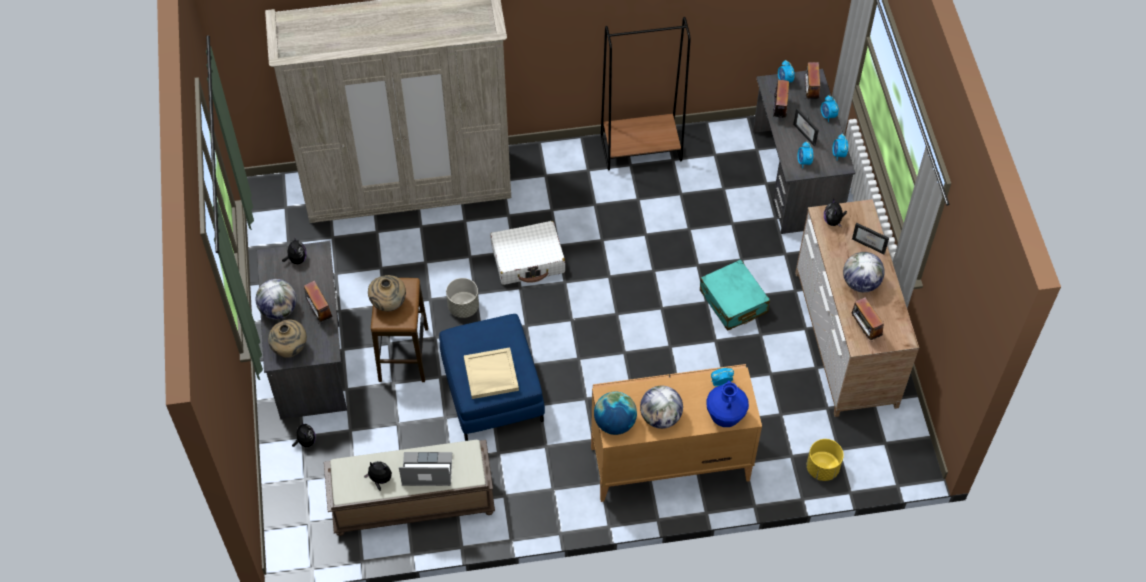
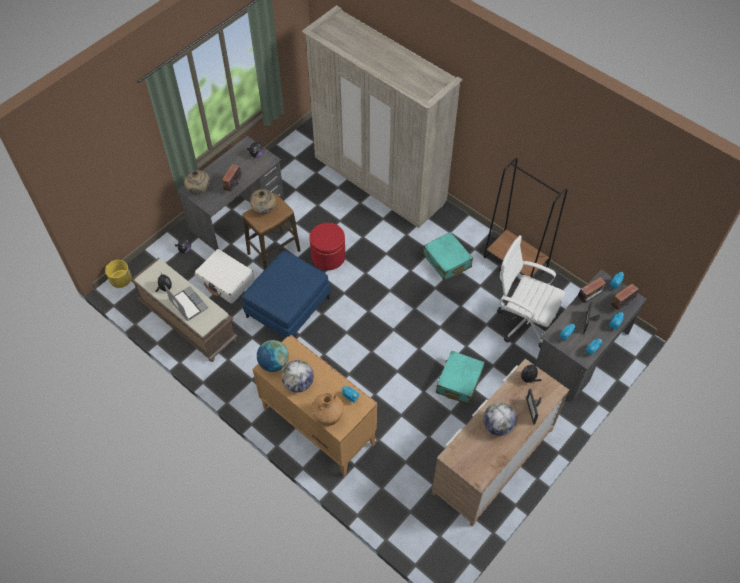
camera: 50 degrees right, 0 degrees up
globe [256,279,297,319] -> none
grey planter [446,278,479,318] -> red ottoman [309,223,346,270]
beige tray [464,347,519,399] -> none
white suitcase [490,221,565,285] -> white suitcase moved to [195,249,255,304]
blue vase [706,381,749,427] -> brown vase [311,392,344,426]
yellow planter [807,439,844,481] -> yellow planter moved to [105,260,132,288]
radio [852,297,884,342] -> none
none -> turquoise suitcase [423,232,473,281]
none -> white office chair [497,235,565,348]

